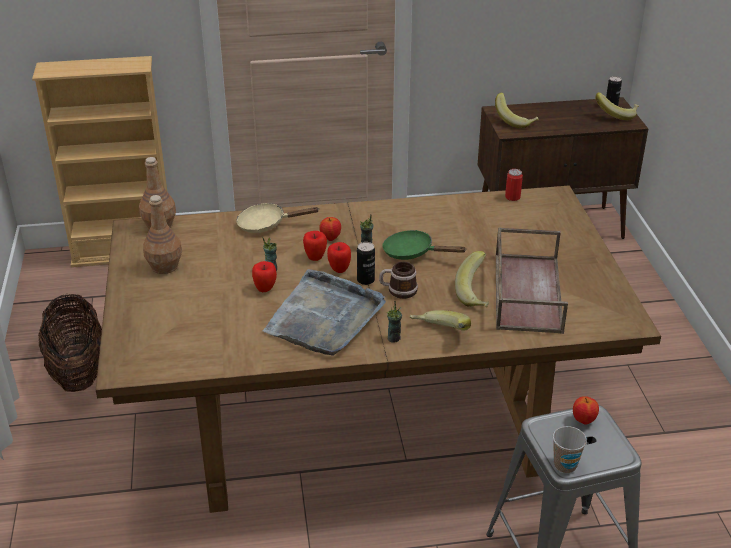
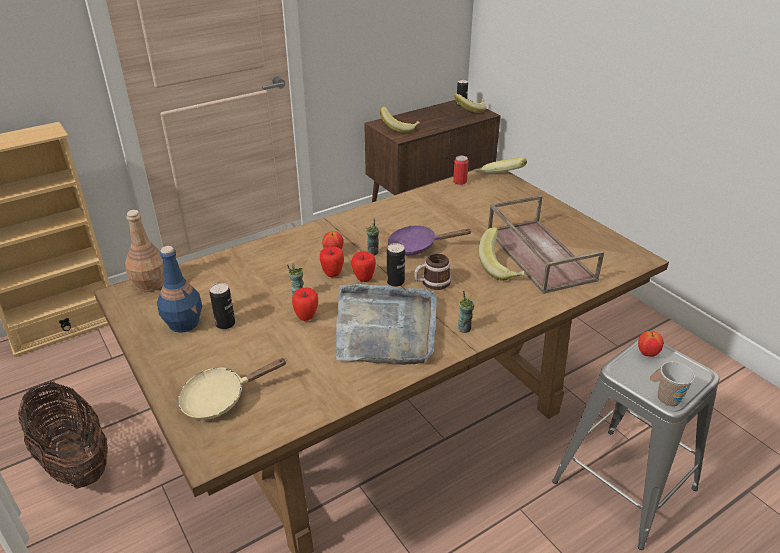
camera: 25 degrees left, 0 degrees up
brown bottle [143,195,182,274] -> blue bottle [157,246,202,333]
beige frying pan [236,203,320,233] -> beige frying pan moved to [178,358,286,420]
green frying pan [382,230,467,260] -> purple frying pan [388,225,471,255]
banana [410,310,471,331] -> banana moved to [475,157,527,173]
none -> can [210,283,235,329]

